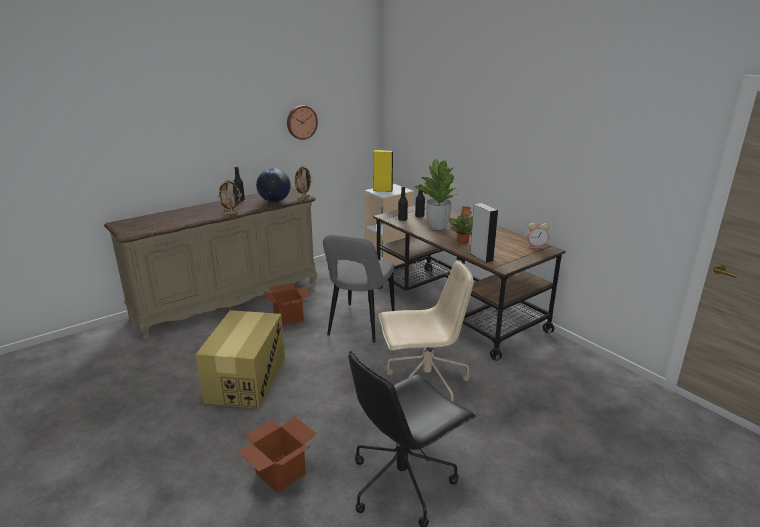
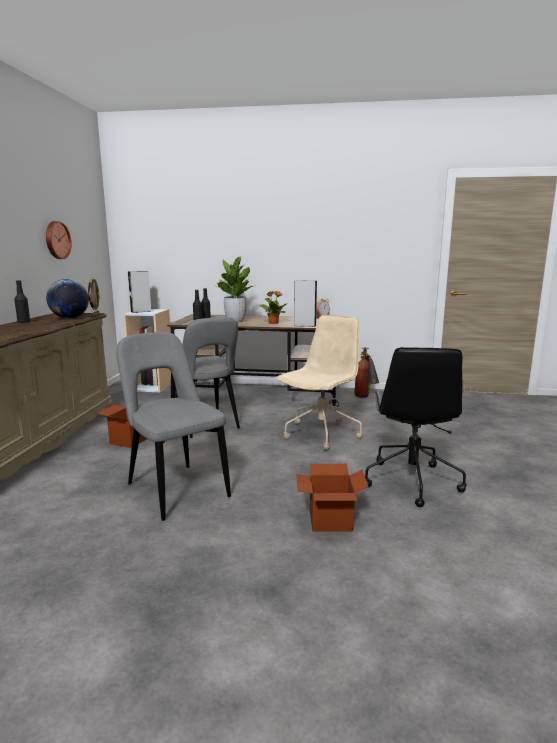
camera: 45 degrees left, 10 degrees down
cardboard box [195,310,285,409] -> grey chair [116,332,231,521]
picture frame [217,180,242,215] -> none
yellow speaker [373,150,393,192] -> grey speaker [128,271,151,313]
none -> fire extinguisher [354,347,379,398]

